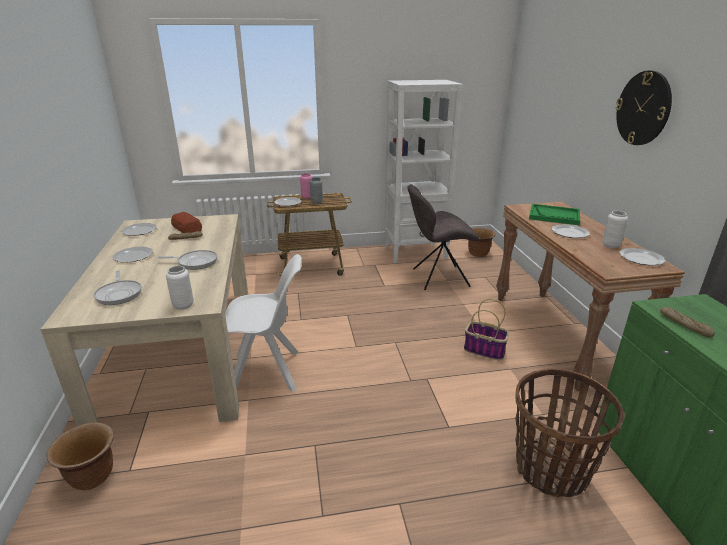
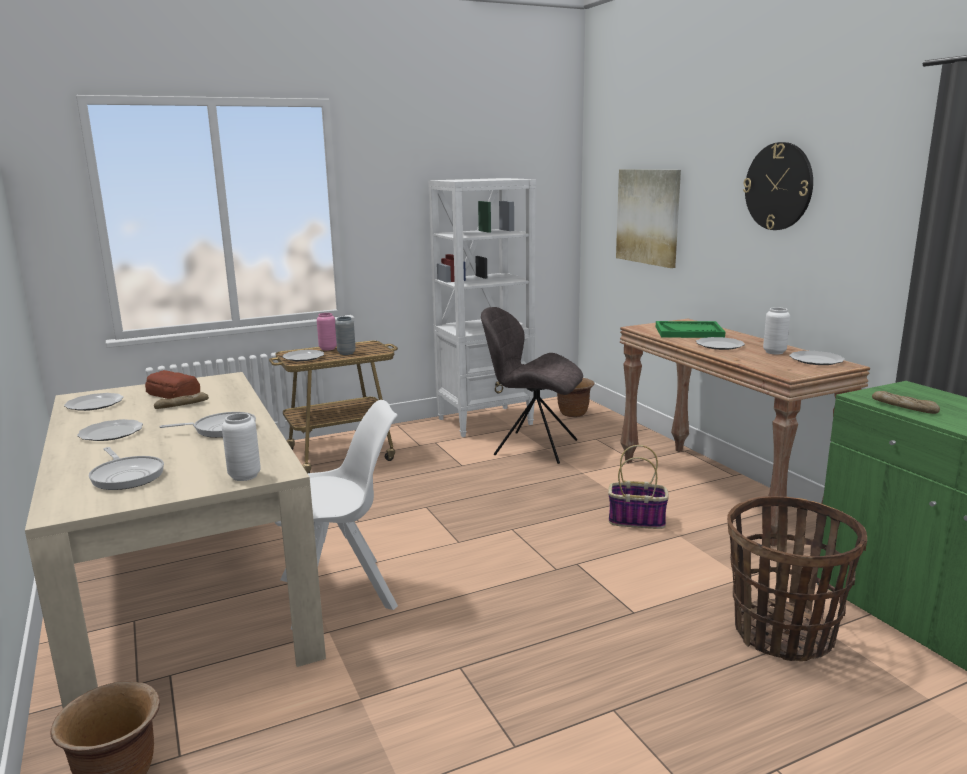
camera: 15 degrees left, 10 degrees down
grey chair [407,184,479,290] -> grey chair turned 45 degrees clockwise [481,307,583,464]
none -> picture [616,169,681,268]

